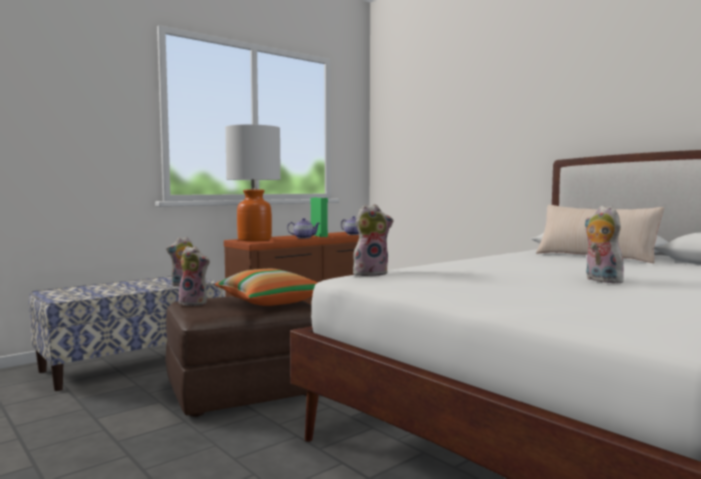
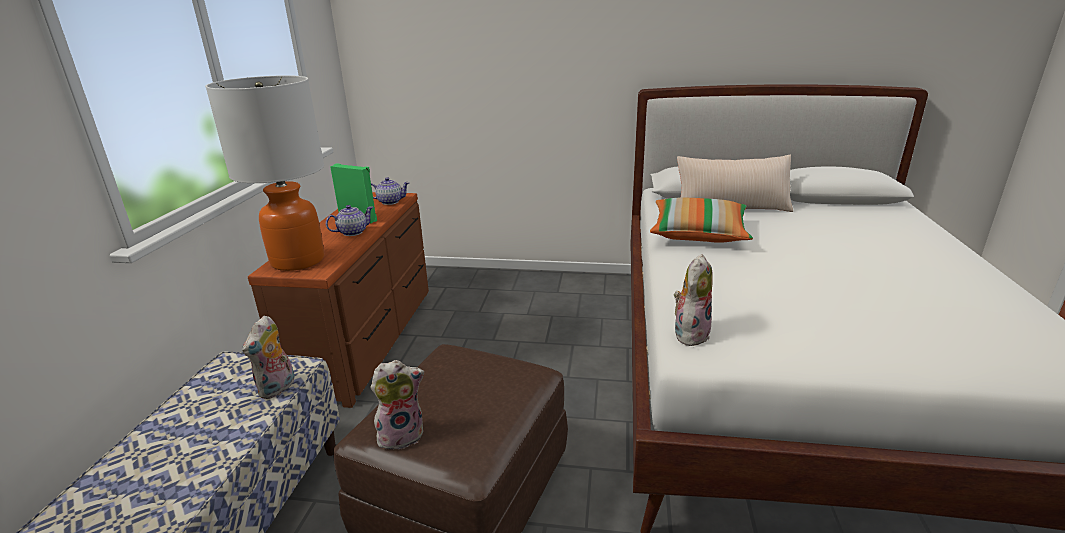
camera: 40 degrees left, 20 degrees up
pillow [215,269,318,306] -> pillow moved to [650,197,753,243]
plush toy [584,205,627,283] -> none

